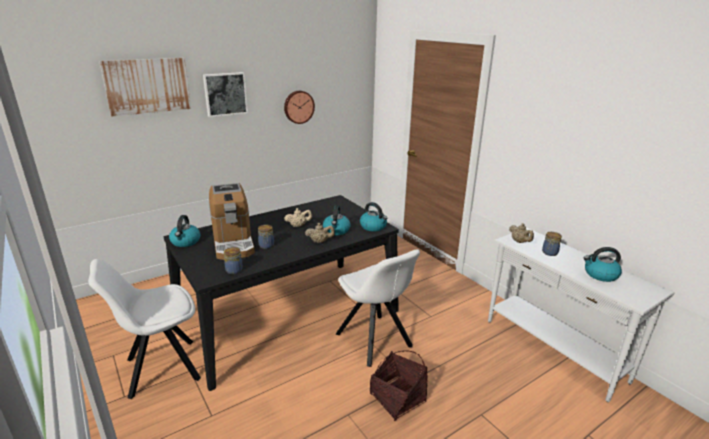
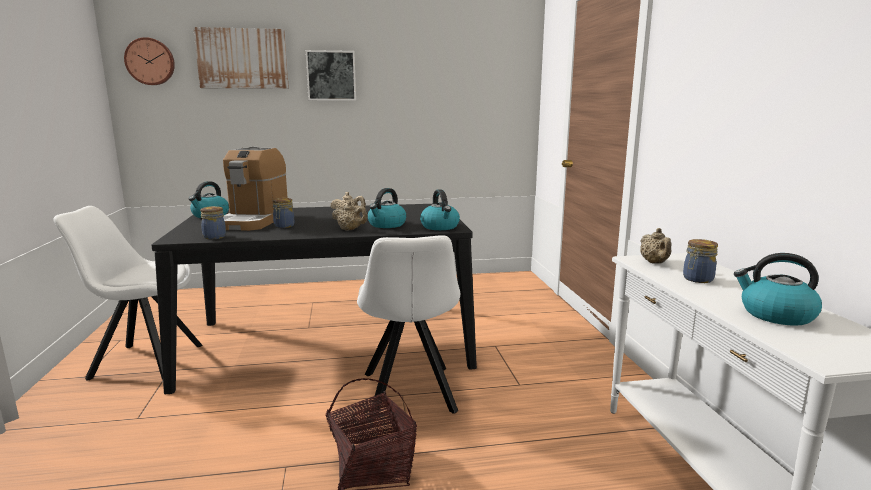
camera: 25 degrees right, 10 degrees down
wall clock [284,91,315,124] -> wall clock moved to [124,37,175,85]

